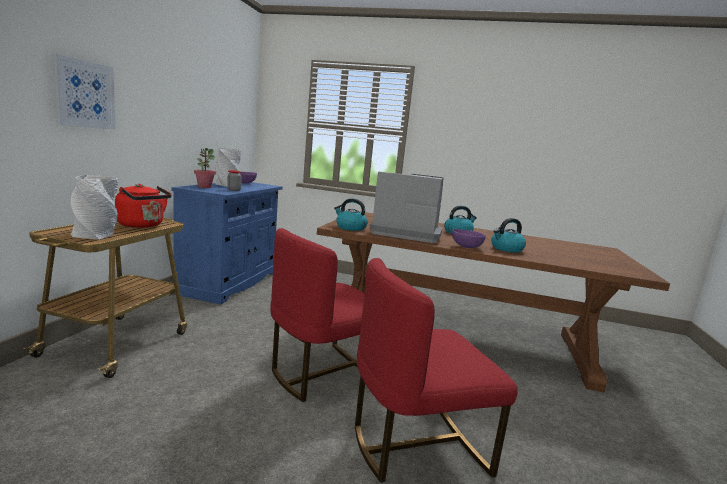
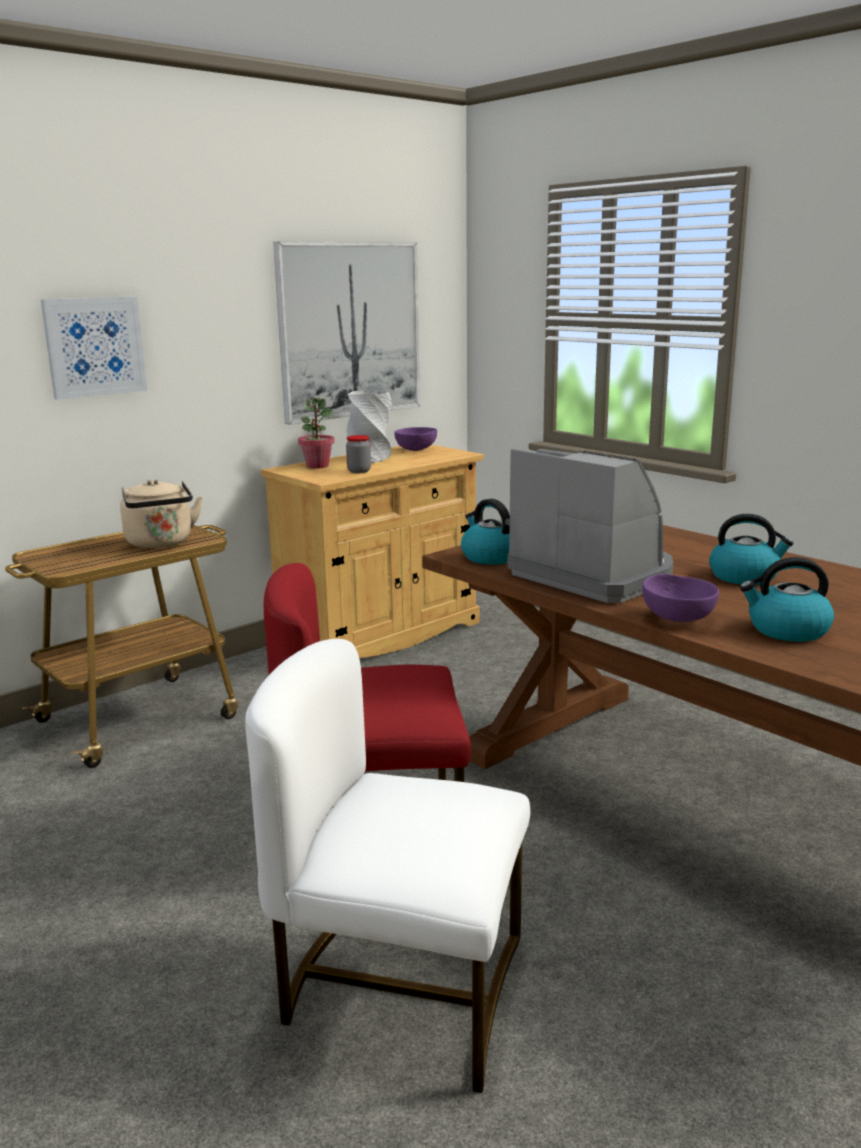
camera: 35 degrees right, 5 degrees up
grey vase [71,175,118,239] -> none
red kettle [115,184,172,228] -> beige kettle [120,479,203,548]
blue cabinet [171,182,283,305] -> beige cabinet [261,445,484,658]
red chair [355,258,518,483] -> white chair [245,639,530,1093]
none -> picture [273,241,420,425]

